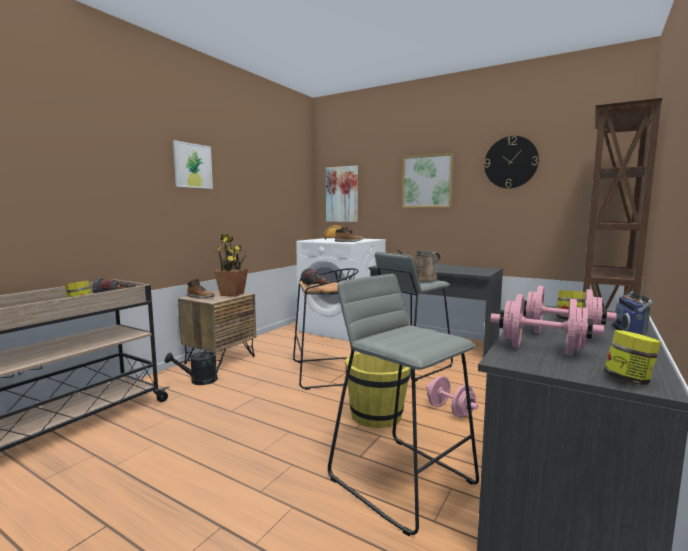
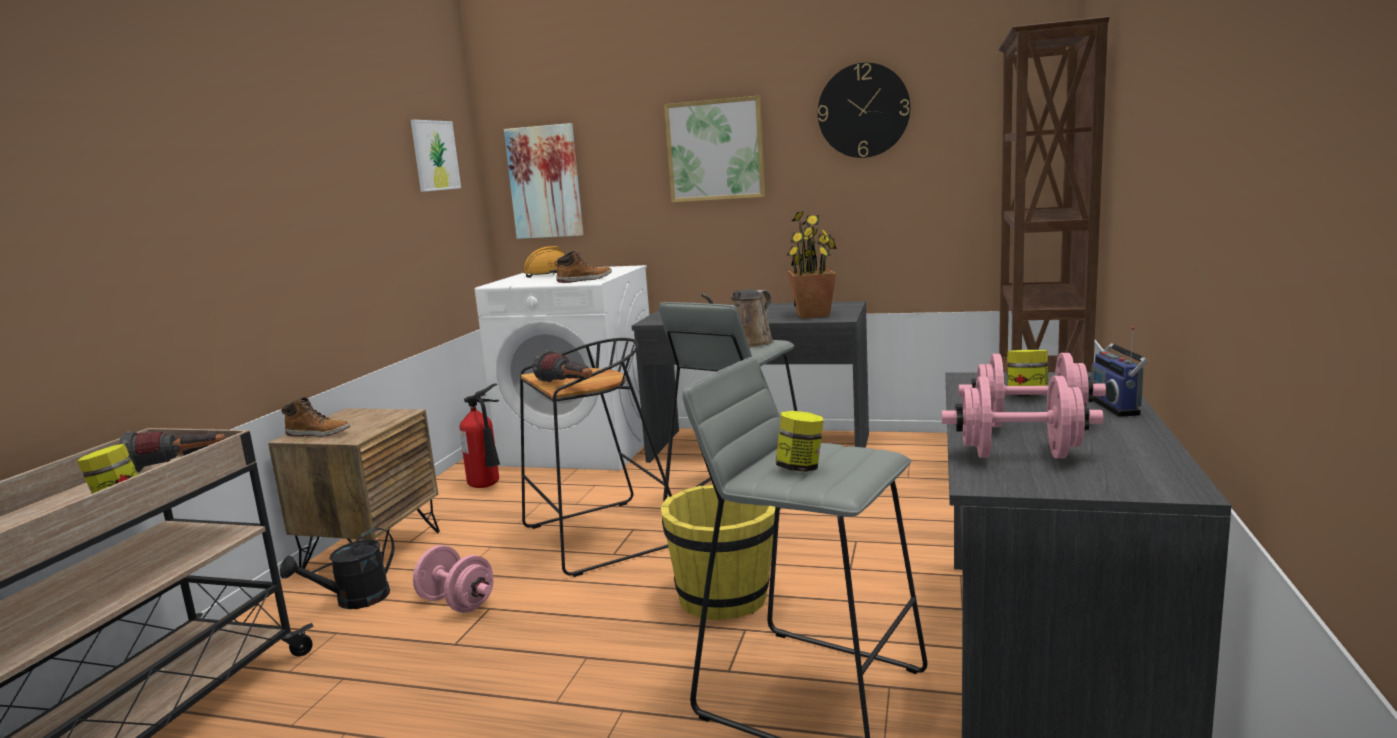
camera: 15 degrees left, 5 degrees up
picture [173,140,213,189] -> picture moved to [411,120,461,192]
potted plant [214,234,248,297] -> potted plant moved to [786,211,837,318]
pink dumbbell [426,376,478,418] -> pink dumbbell moved to [413,545,493,613]
jar [604,330,661,385] -> jar moved to [776,411,824,472]
none -> fire extinguisher [459,383,500,488]

